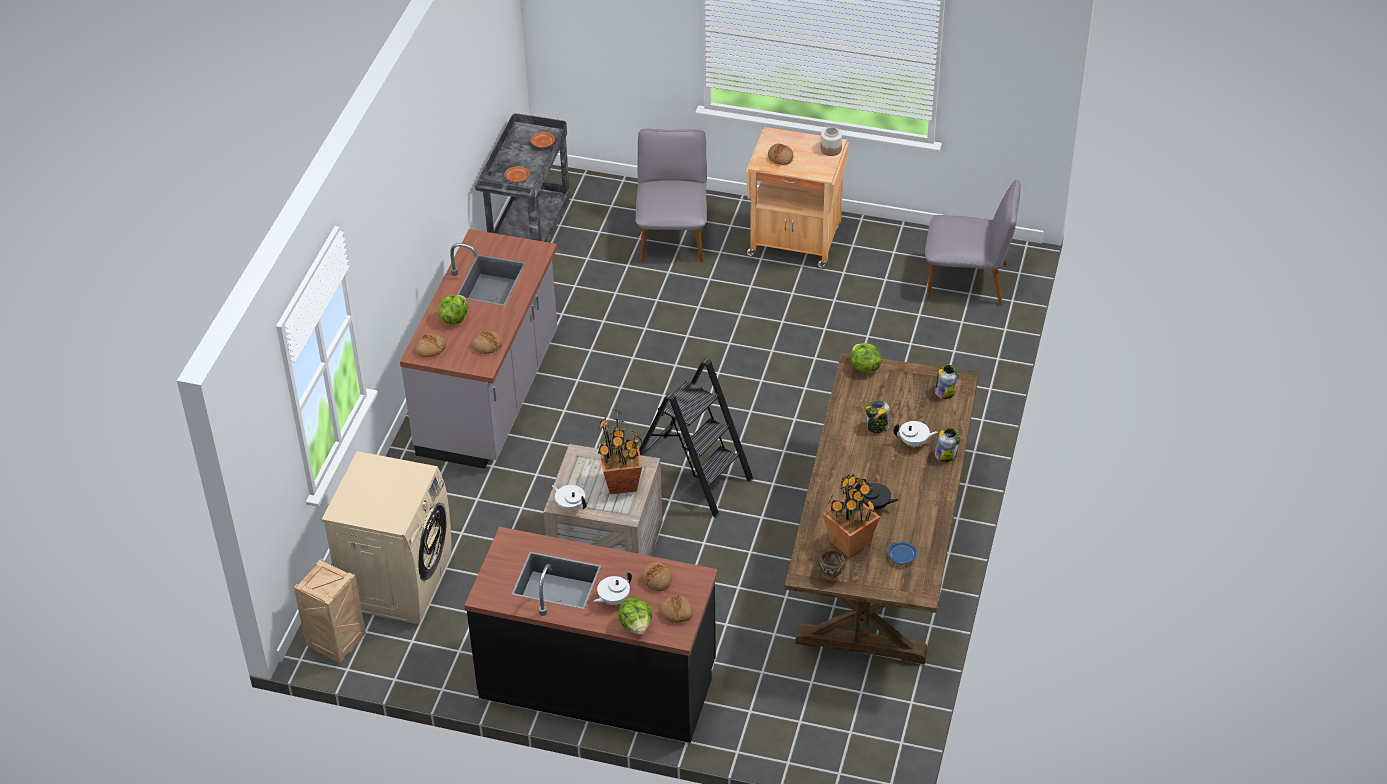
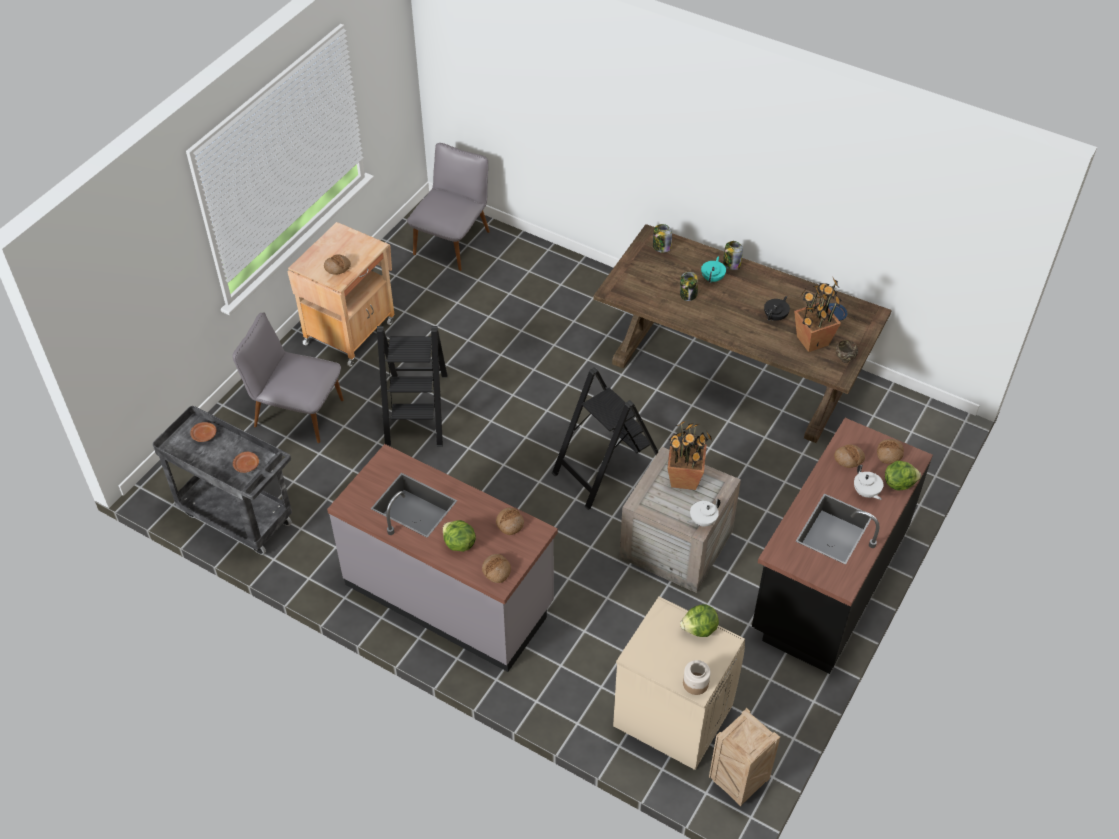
camera: 75 degrees left, 5 degrees up
jar [820,127,842,156] -> jar moved to [683,660,711,695]
lettuce [851,343,882,373] -> lettuce moved to [680,604,719,637]
white teapot [894,421,938,448] -> turquoise teapot [701,256,726,283]
none -> black step ladder [377,326,448,447]

